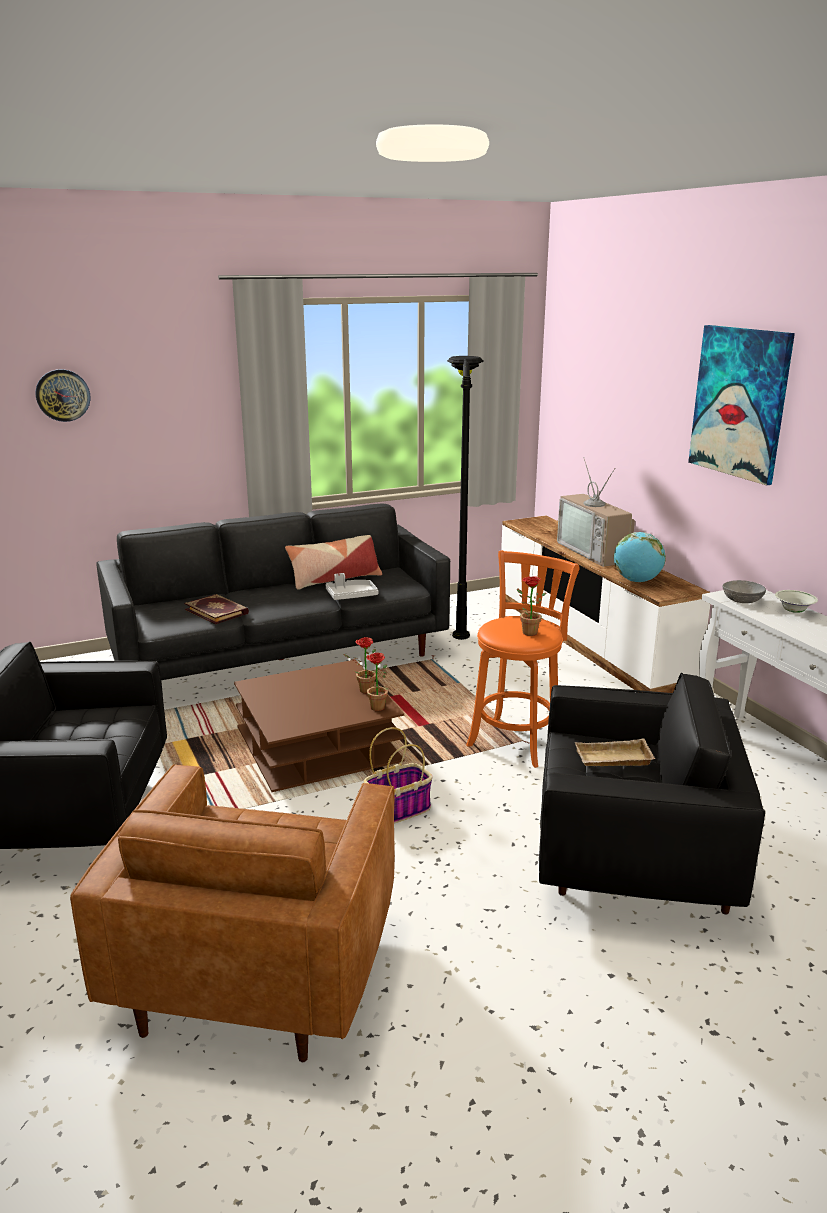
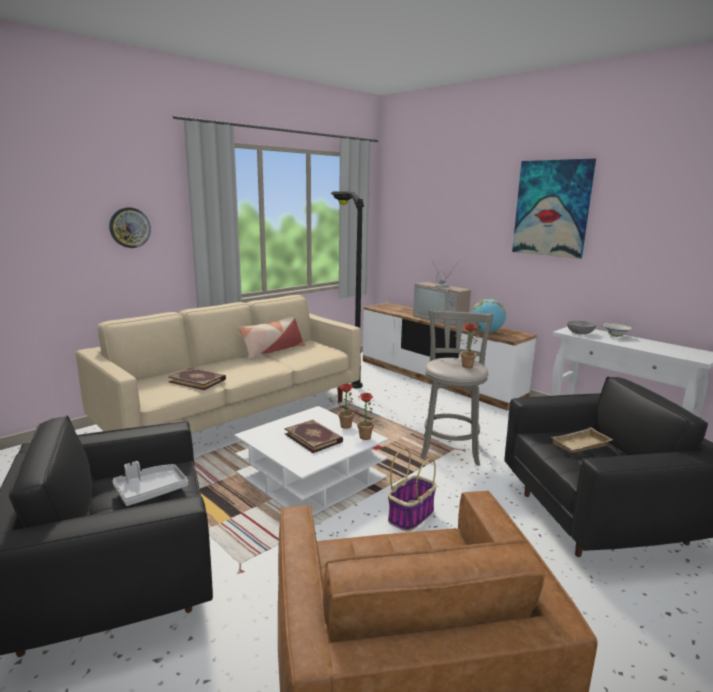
camera: 20 degrees left, 5 degrees down
wall clock [35,369,90,422] -> wall clock moved to [109,207,151,248]
black sofa [96,504,450,680] -> beige sofa [76,295,360,433]
brown coffee table [234,660,405,792] -> white coffee table [234,406,388,516]
grey tray [326,573,379,600] -> grey tray moved to [113,461,188,506]
orange stool [466,550,580,768] -> grey stool [420,310,493,466]
none -> book [284,420,343,453]

